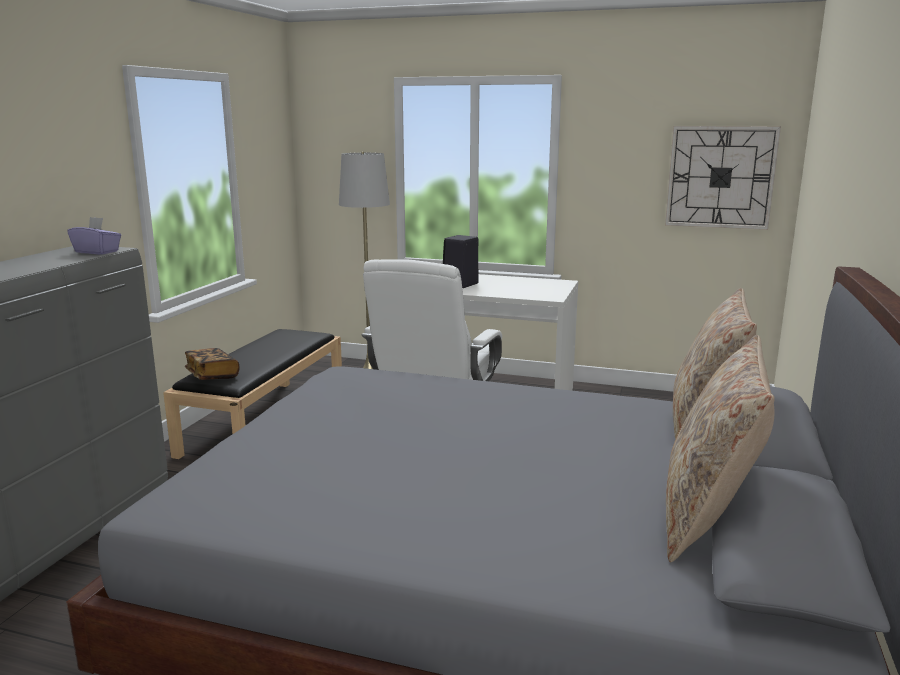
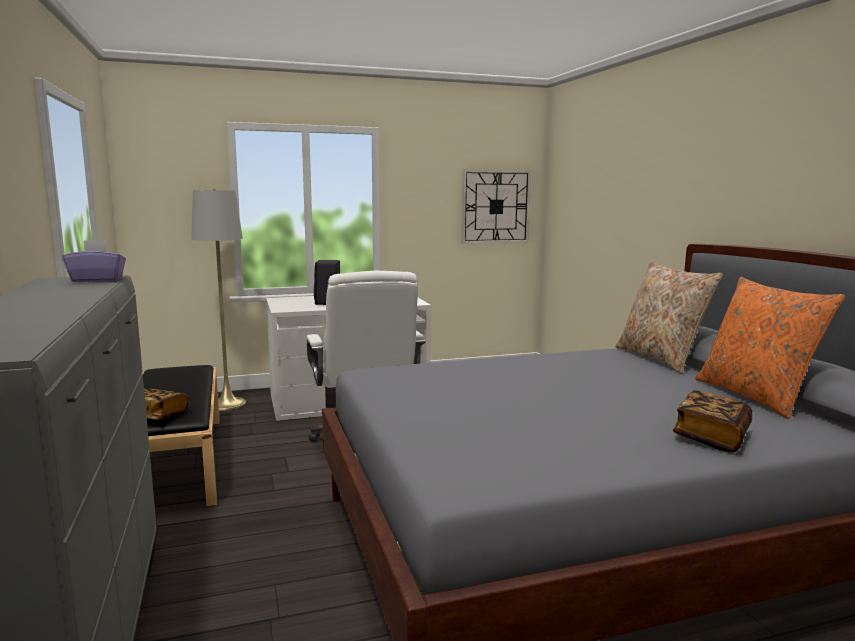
camera: 35 degrees left, 5 degrees down
beige pillow [666,335,775,562] -> orange pillow [695,277,845,419]
none -> book [673,390,752,452]

